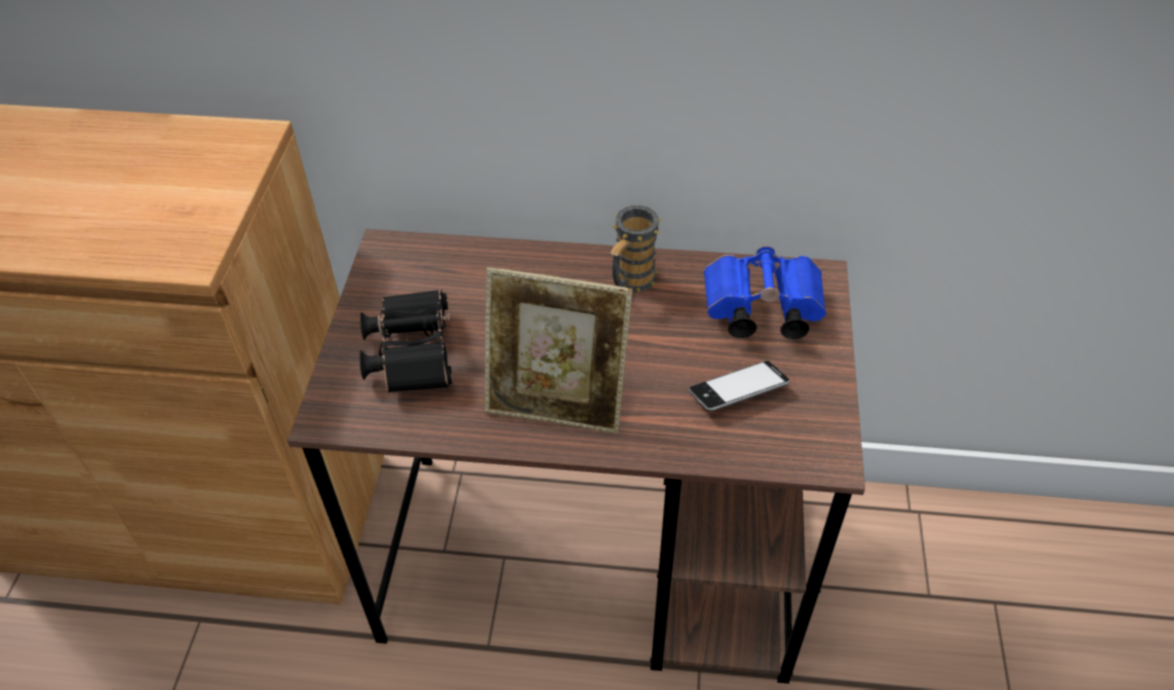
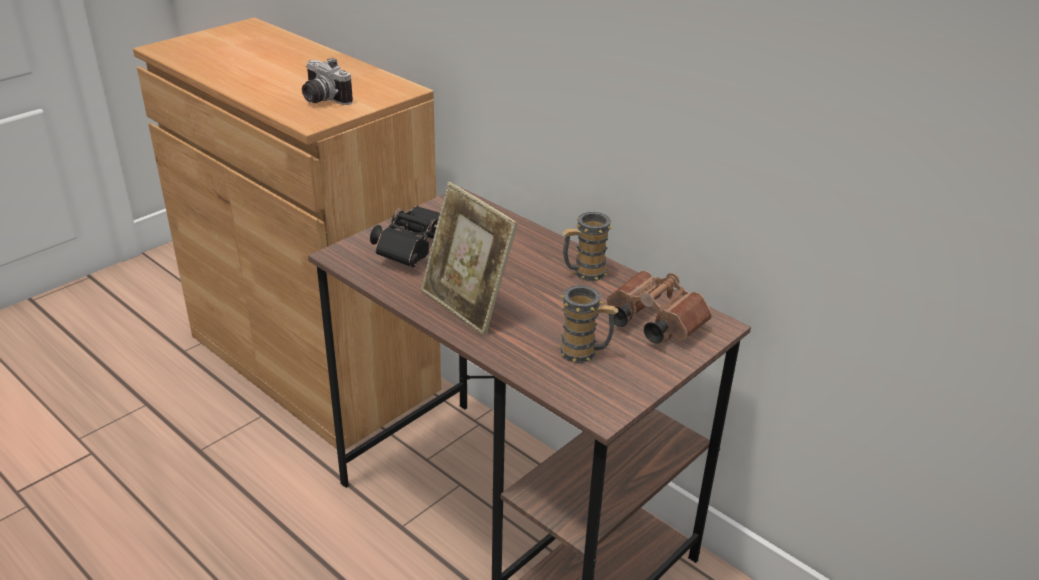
camera: 35 degrees right, 15 degrees down
phone [689,361,790,411] -> mug [558,285,619,363]
blue binoculars [704,245,826,339] -> brown binoculars [606,271,712,344]
none -> camera [302,58,353,105]

